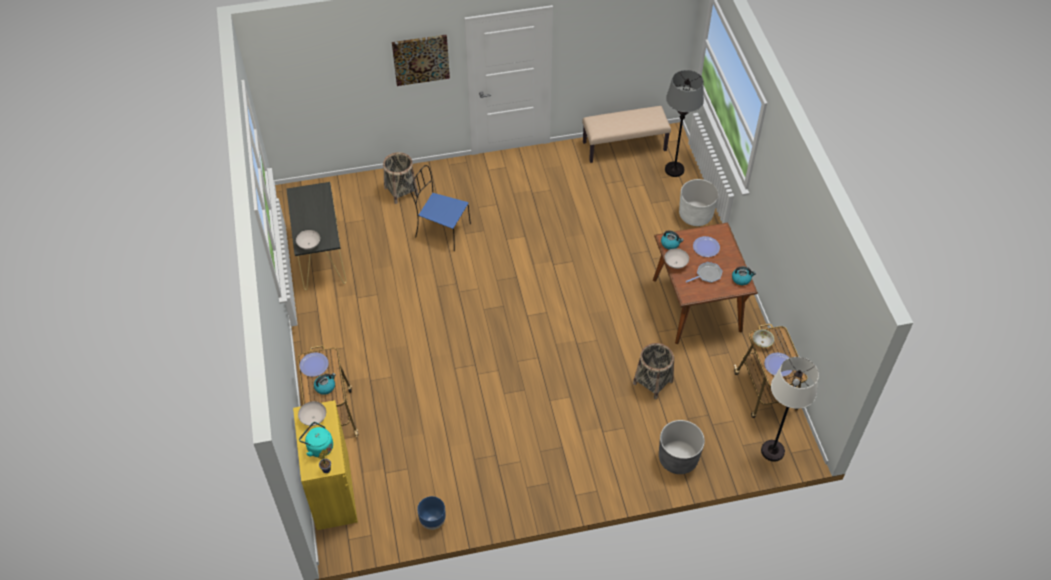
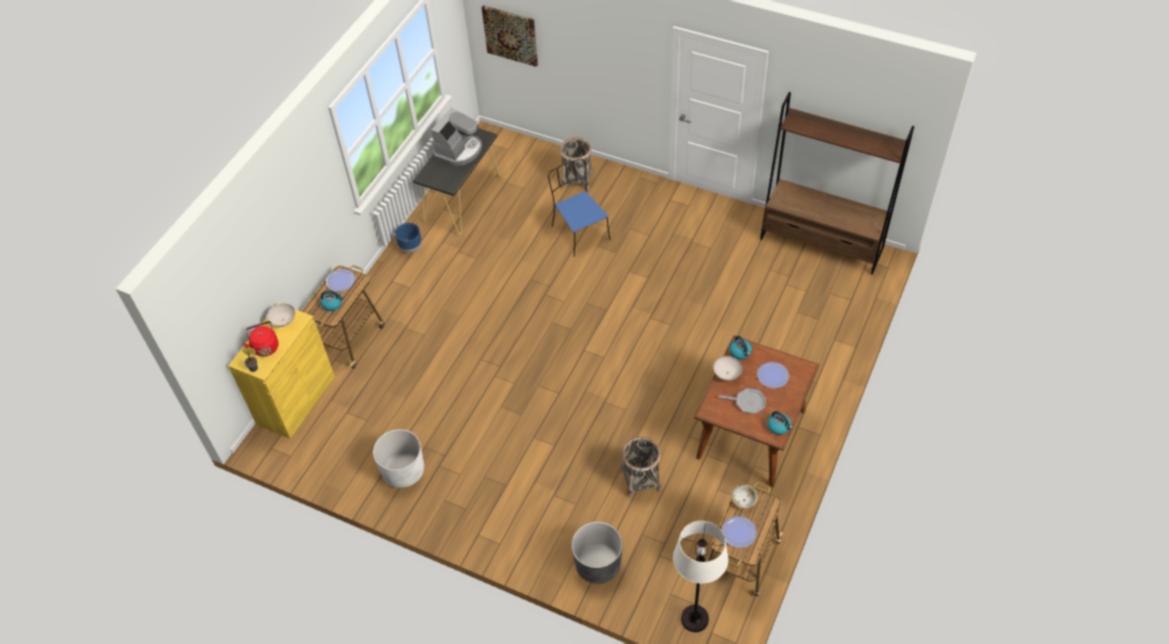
camera: 40 degrees right, 0 degrees up
white bowl [296,230,320,250] -> none
turquoise kettle [299,422,333,457] -> red kettle [243,321,278,357]
picture [392,35,450,86] -> picture moved to [481,6,538,67]
blue planter [417,496,446,530] -> blue planter moved to [395,223,422,253]
beige bench [583,106,671,163] -> brown bookcase [760,92,915,275]
grey floor lamp [665,70,704,177] -> none
white planter [679,179,719,226] -> white planter moved to [373,429,424,488]
none -> coffee machine [431,107,482,165]

